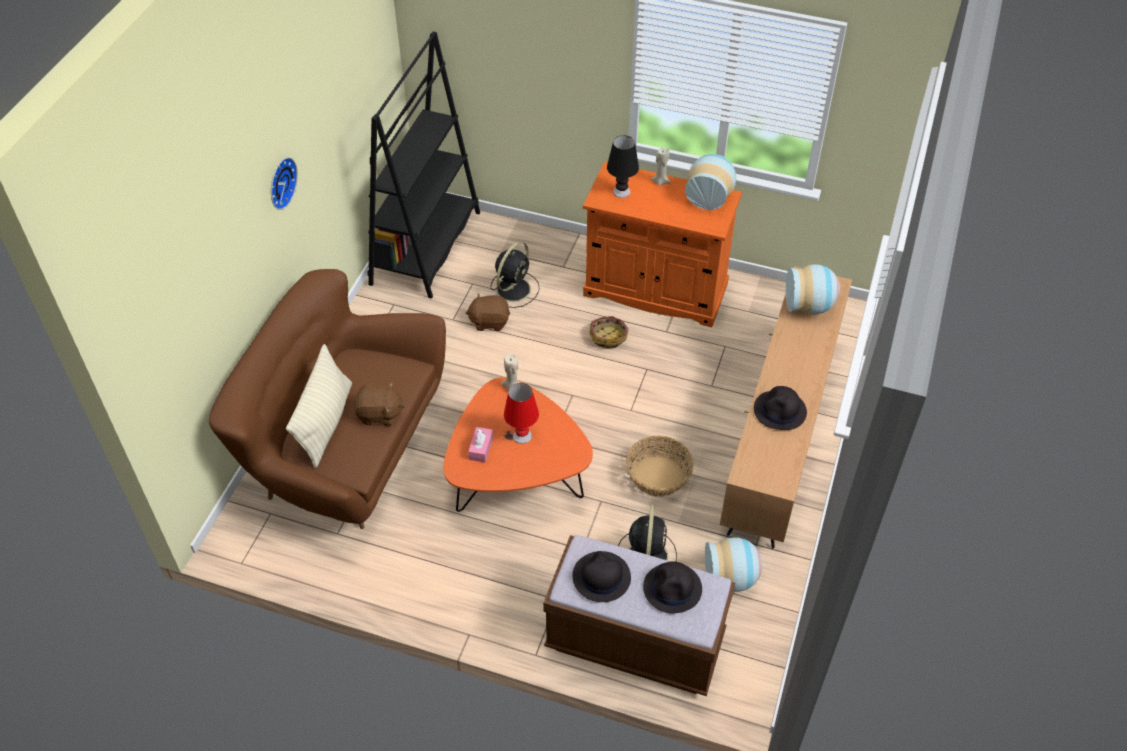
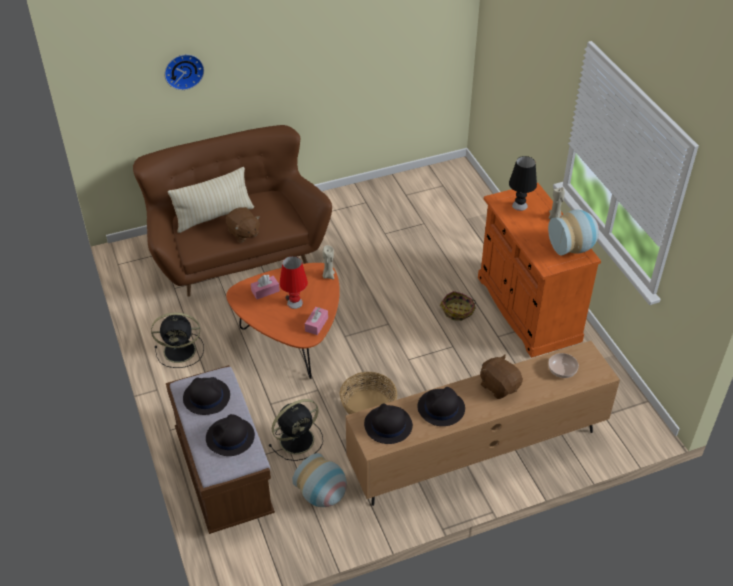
camera: 50 degrees right, 5 degrees down
wall clock [271,157,298,210] -> wall clock moved to [164,54,204,90]
black bookcase [367,32,480,298] -> none
brown plush toy [466,293,510,331] -> brown plush toy moved to [480,354,523,399]
black fan [491,242,540,308] -> black fan moved to [151,312,204,368]
vase [786,264,840,314] -> bowl [548,353,579,378]
none -> pink tissue box [305,307,328,335]
none -> black hat [364,403,413,444]

